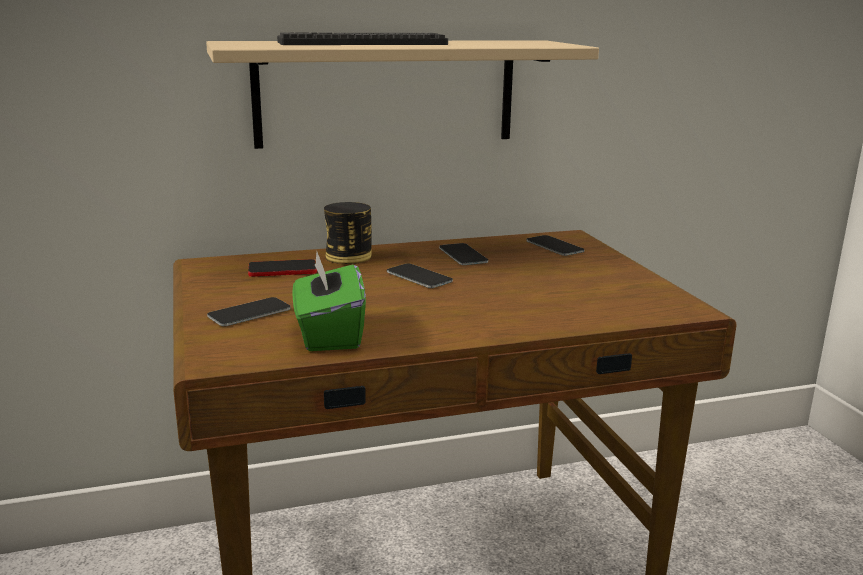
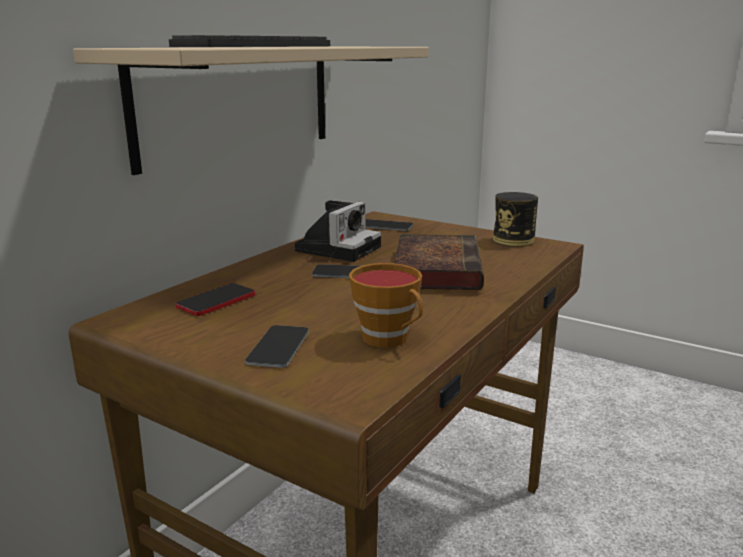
camera: 40 degrees left, 0 degrees up
green tissue box [292,250,366,351] -> cup [349,263,423,348]
can [324,202,372,264] -> can moved to [493,192,538,247]
phone [439,243,488,265] -> camera [294,200,381,262]
none -> book [394,234,484,290]

